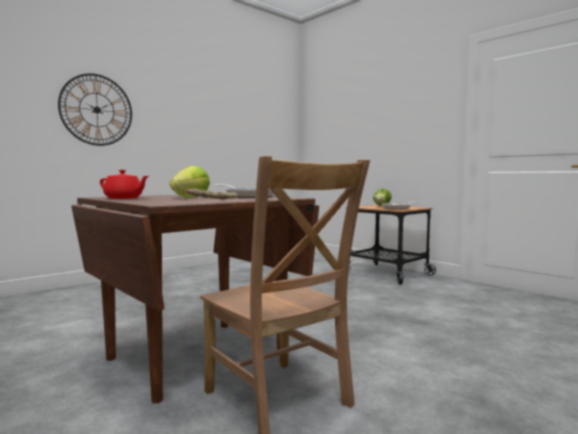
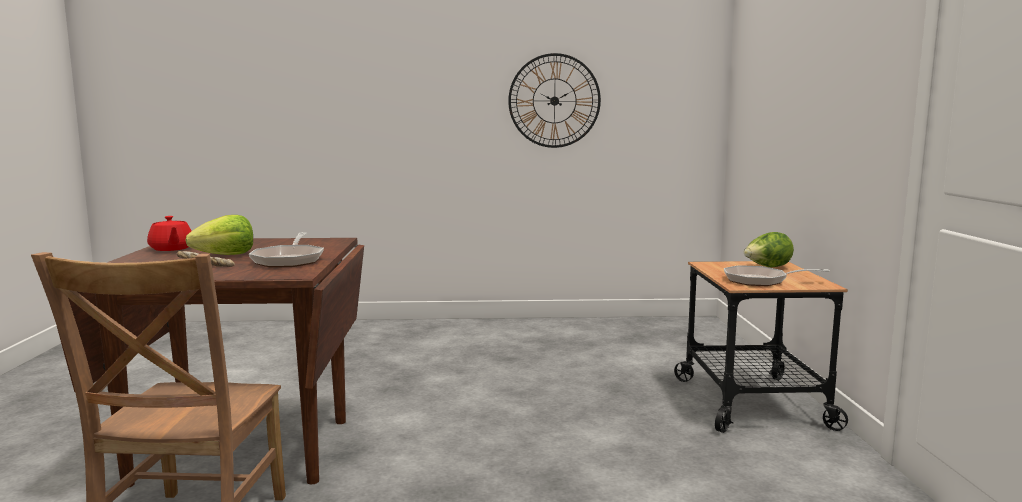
camera: 40 degrees right, 5 degrees up
wall clock [58,74,132,146] -> wall clock moved to [508,53,601,148]

